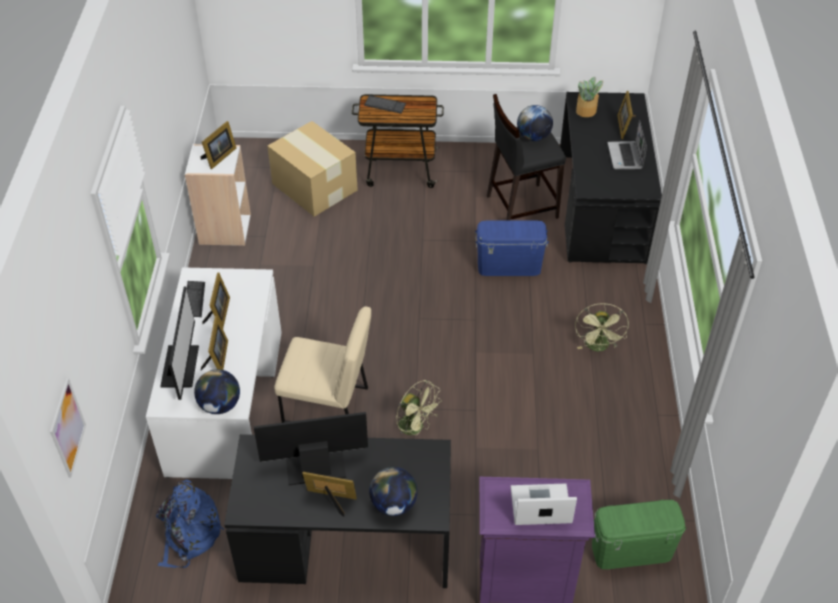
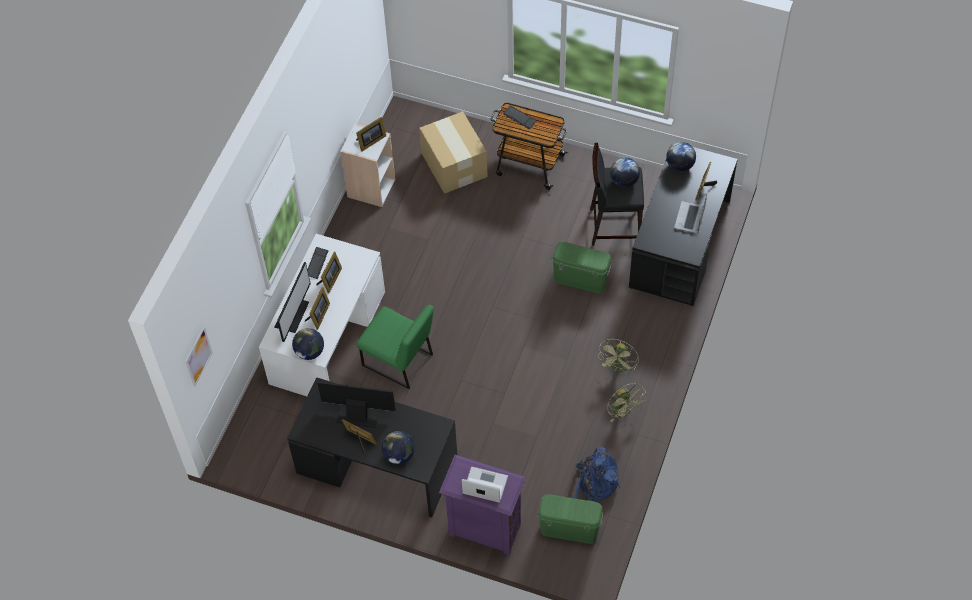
camera: 20 degrees right, 10 degrees up
blue backpack [156,479,224,568] -> blue backpack moved to [573,447,620,501]
beige chair [274,306,371,423] -> green chair [357,305,434,389]
green fan [396,380,442,436] -> green fan moved to [607,383,645,422]
blue storage box [475,221,549,276] -> green storage box [551,242,612,293]
potted plant [576,77,603,117] -> globe [666,142,696,172]

